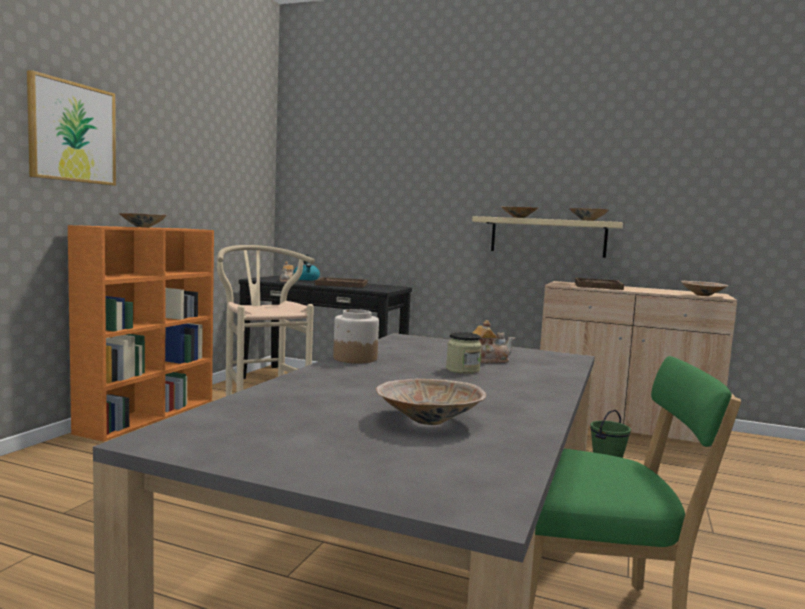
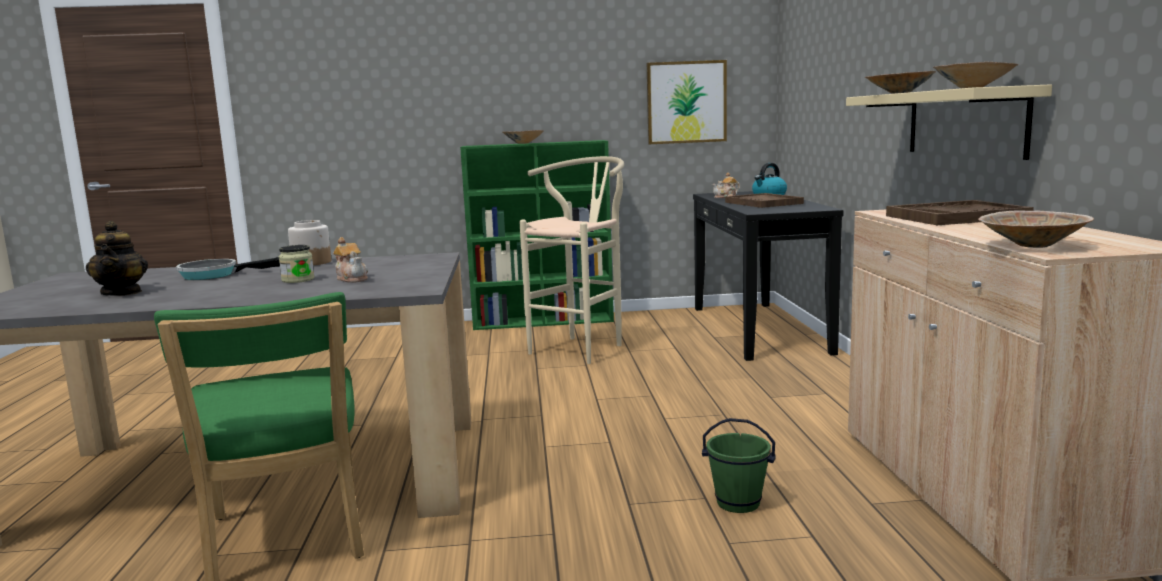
camera: 65 degrees right, 5 degrees up
picture [27,70,116,186] -> picture moved to [647,60,727,144]
orange bookcase [68,225,214,442] -> green bookcase [460,140,614,330]
beige bowl [376,379,486,425] -> teapot [86,221,148,296]
none -> frying pan [176,257,280,280]

